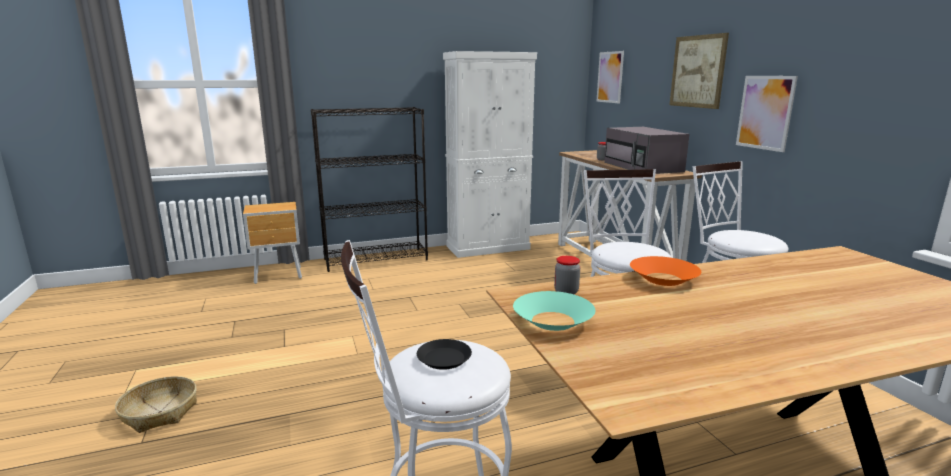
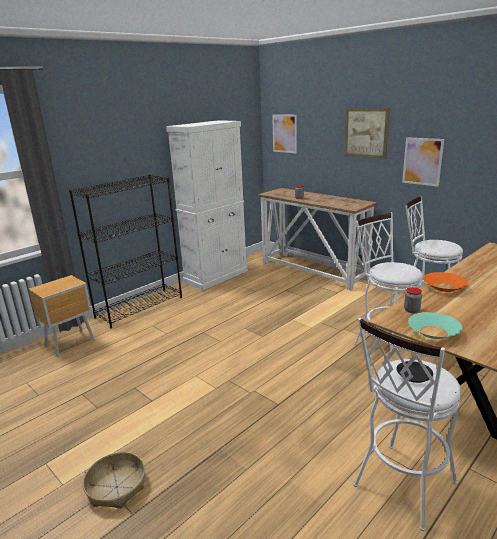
camera: 25 degrees left, 5 degrees up
grey microwave [604,127,689,174] -> none

